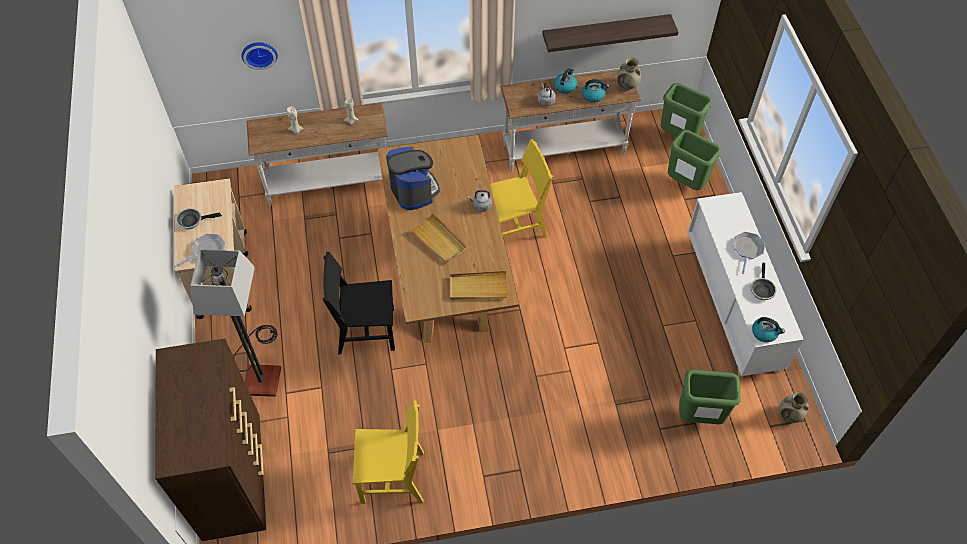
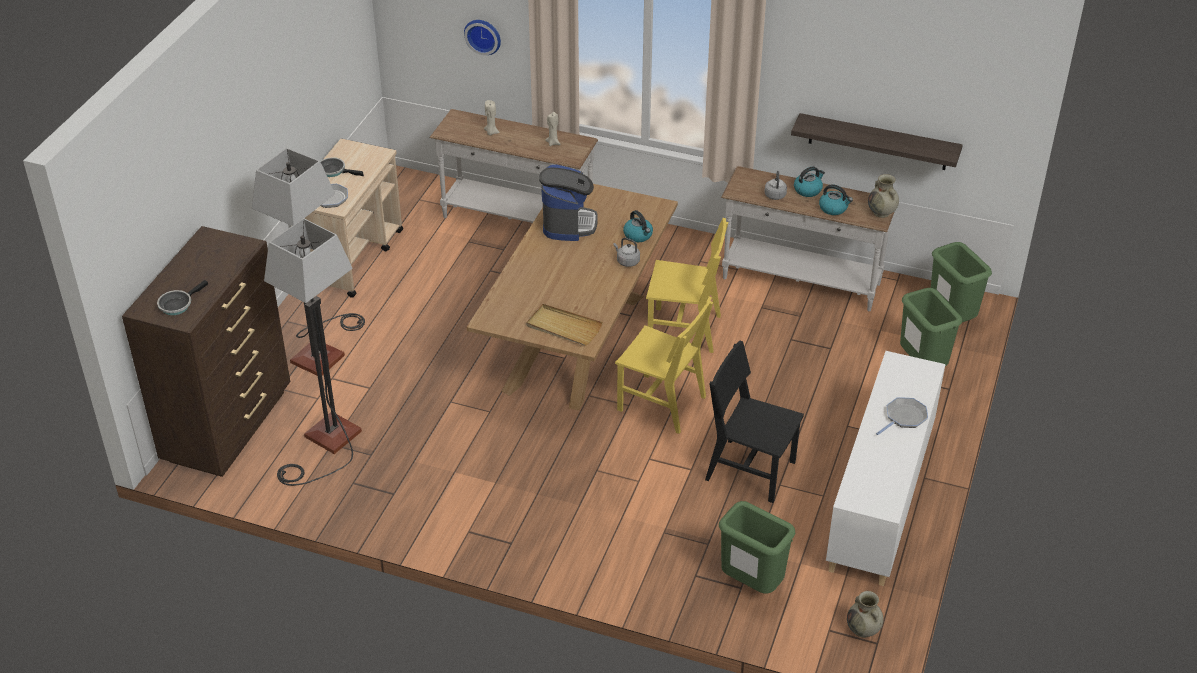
camera: 30 degrees right, 15 degrees down
black chair [323,252,395,354] -> black chair moved to [705,340,804,503]
yellow chair [352,401,424,504] -> yellow chair moved to [615,297,713,434]
beige tray [410,213,467,264] -> none
frying pan [750,263,777,300] -> frying pan moved to [157,280,208,315]
kettle [752,317,785,342] -> kettle moved to [623,210,653,242]
none -> floor lamp [264,218,362,486]

